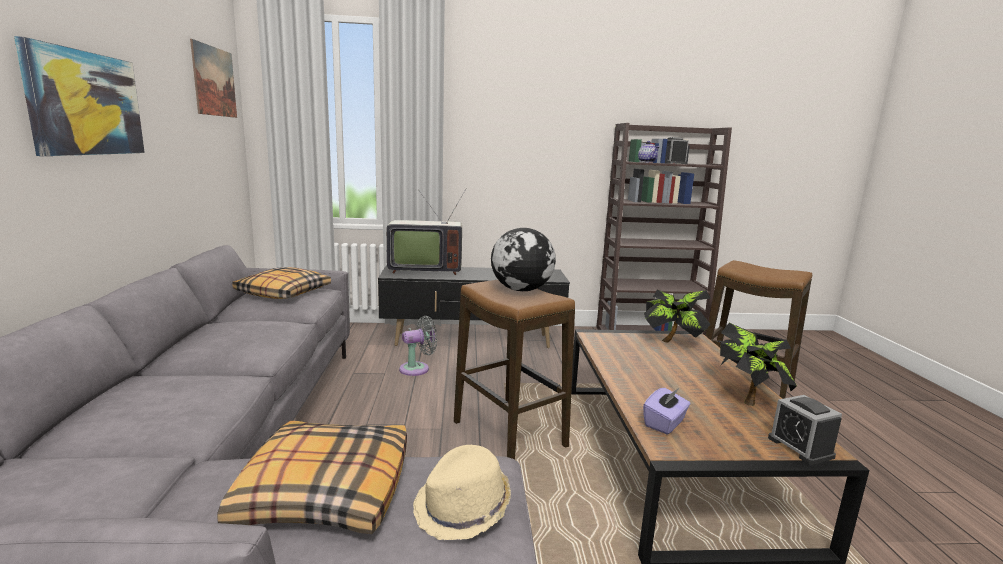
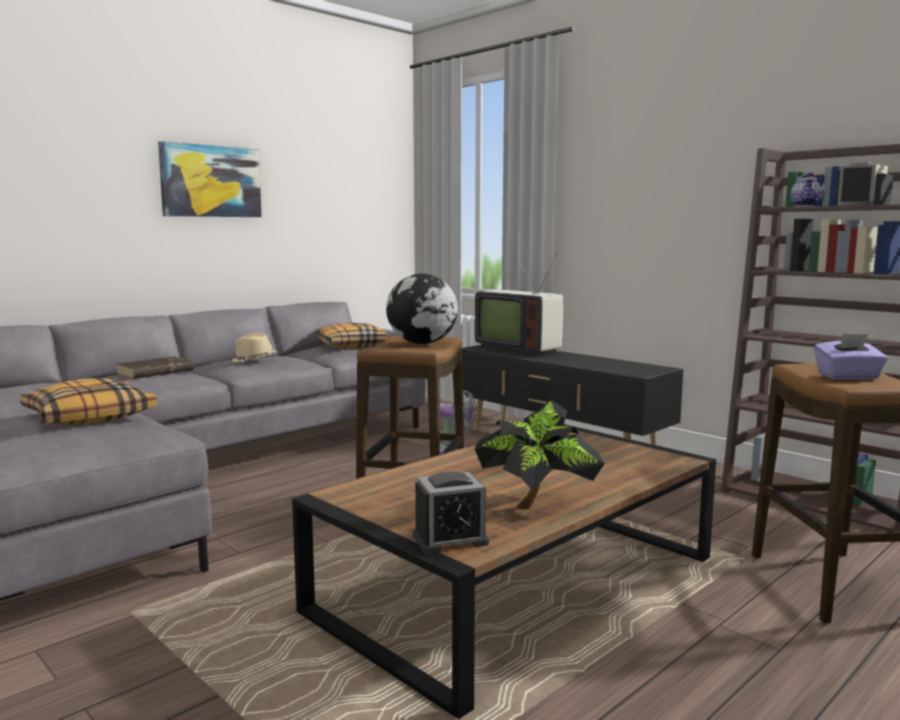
camera: 50 degrees right, 5 degrees down
picture [190,39,237,118] -> none
beige hat [413,445,511,540] -> beige hat moved to [231,333,276,362]
purple tissue box [643,387,691,434] -> purple tissue box moved to [814,334,888,380]
potted plant [644,290,711,342] -> none
alarm clock [768,395,842,465] -> alarm clock turned 135 degrees counterclockwise [413,471,489,553]
none -> brown book [116,357,194,379]

